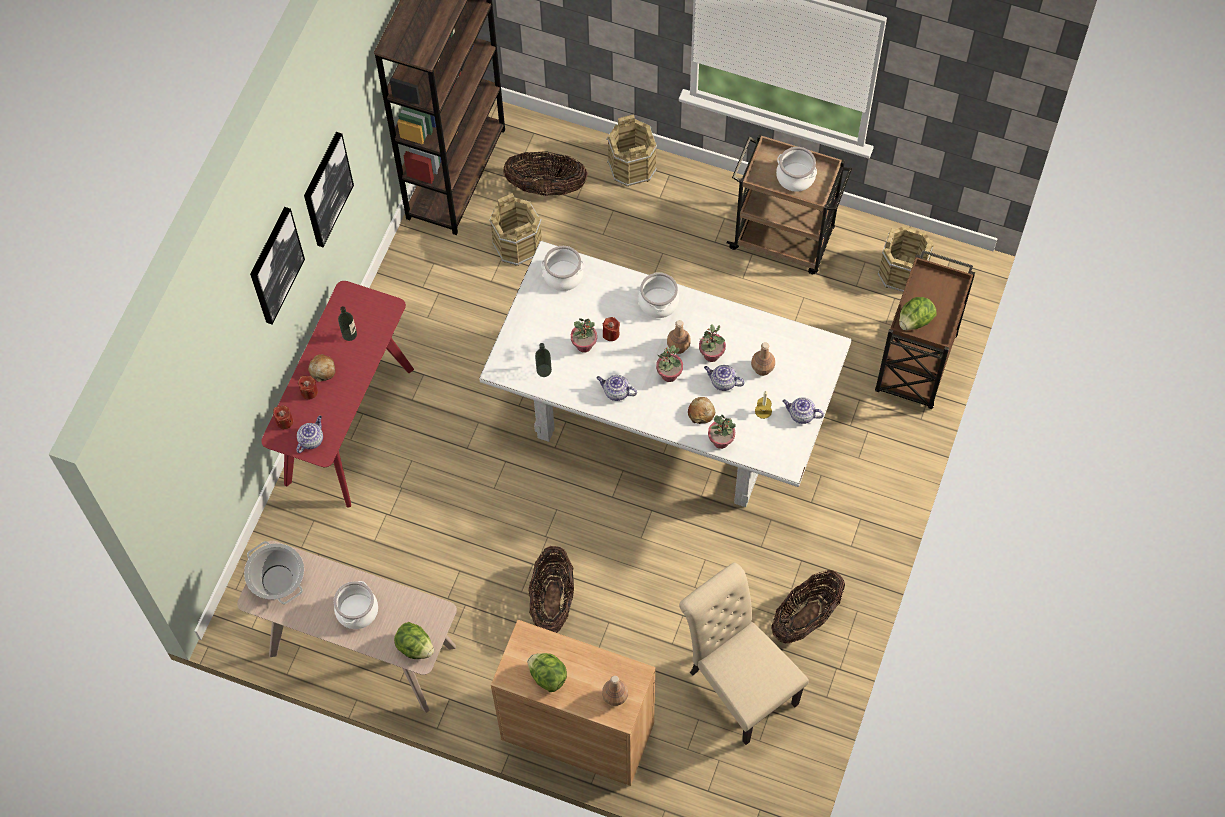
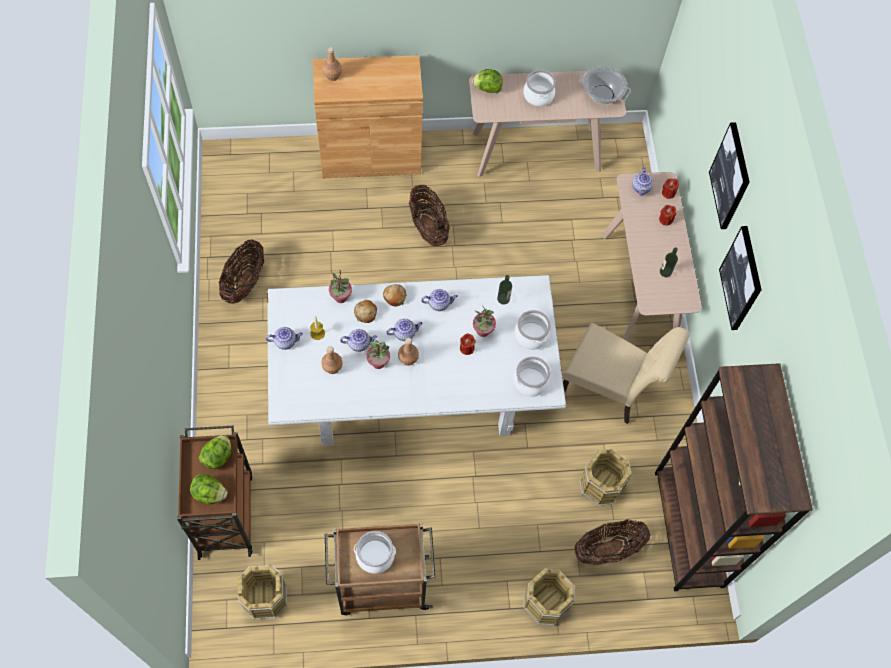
camera: 150 degrees right, 0 degrees up
red console table [261,281,414,508] -> beige console table [602,172,702,341]
bread [308,354,336,382] -> bread moved to [383,284,406,306]
lettuce [527,653,567,692] -> lettuce moved to [190,474,228,504]
cooking pot [638,272,679,318] -> cooking pot moved to [514,310,550,350]
potted plant [656,345,683,382] -> teapot [387,319,423,341]
beige chair [679,563,809,745] -> beige chair moved to [563,323,690,424]

